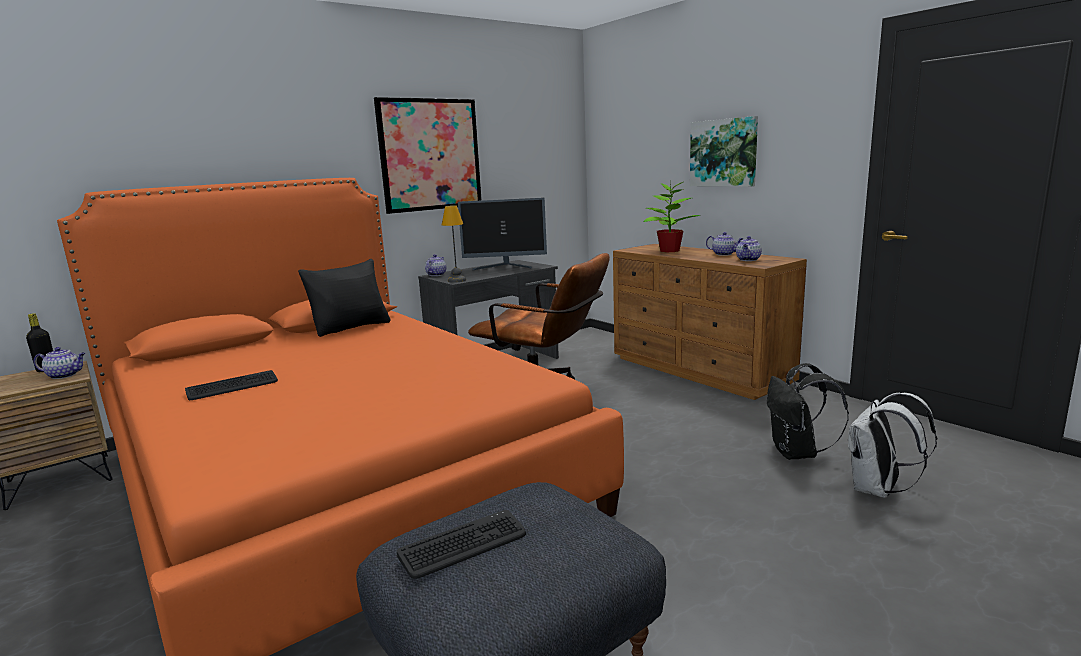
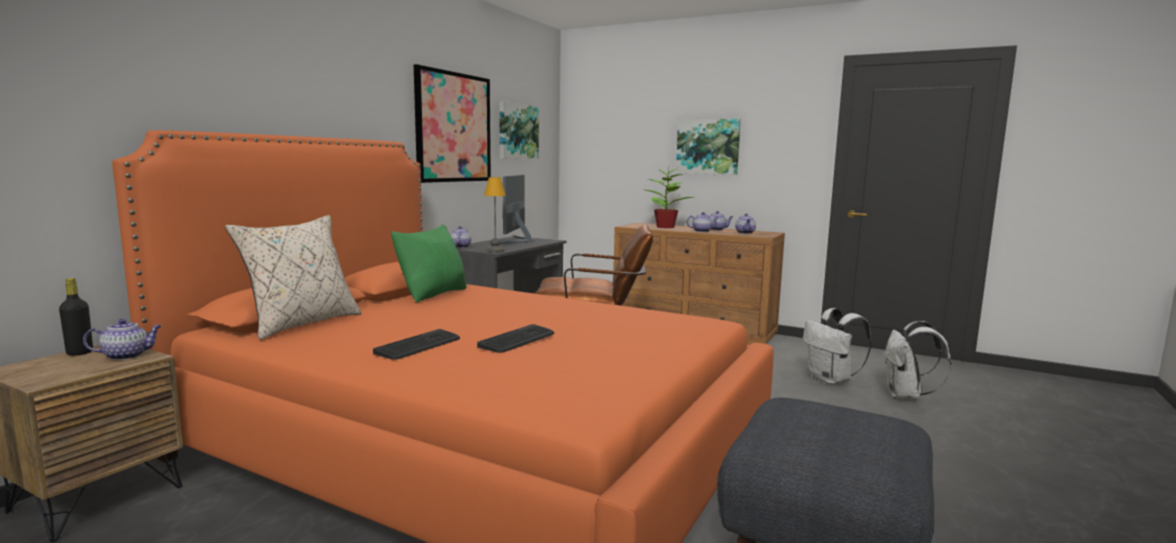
camera: 25 degrees left, 5 degrees down
black pillow [298,259,391,337] -> green pillow [391,224,466,302]
keyboard [397,510,526,579] -> keyboard moved to [477,324,554,353]
monitor [458,198,547,270] -> monitor turned 120 degrees clockwise [500,175,535,244]
black backpack [767,363,849,460] -> white backpack [803,308,871,384]
none -> beige pillow [225,215,361,340]
none -> picture [499,101,539,159]
none -> teapot [687,212,719,232]

